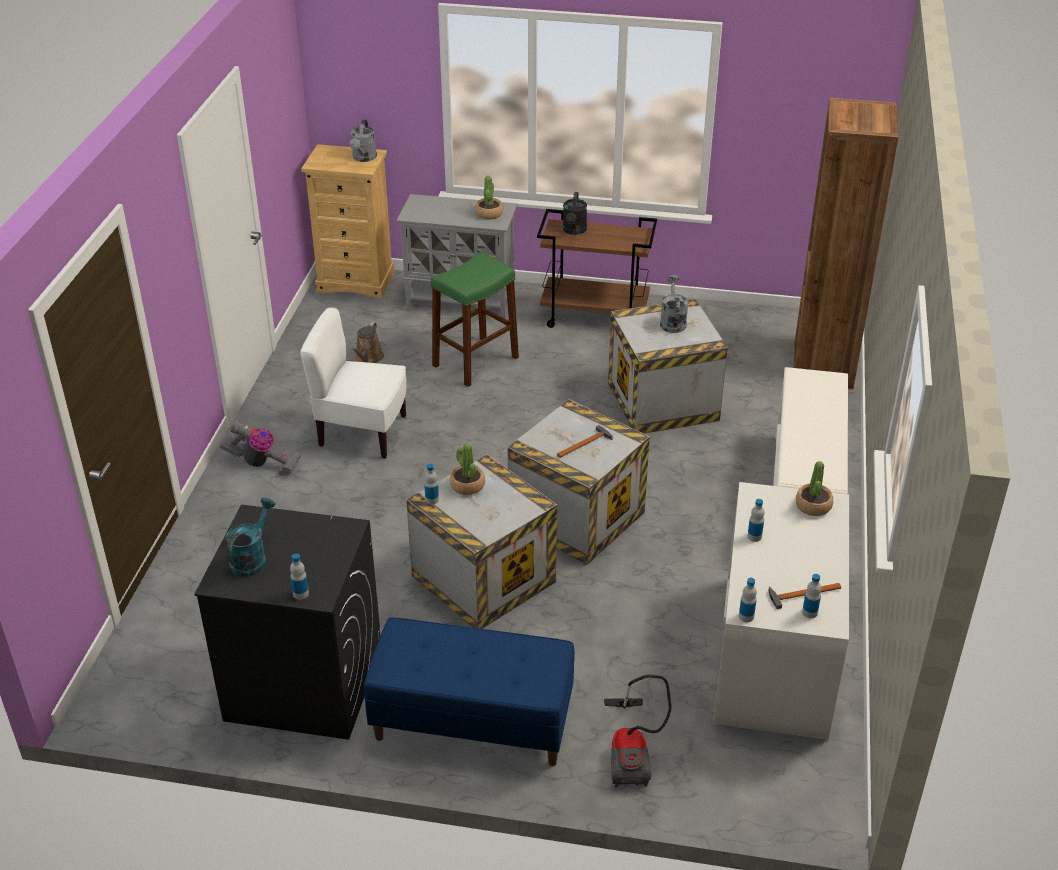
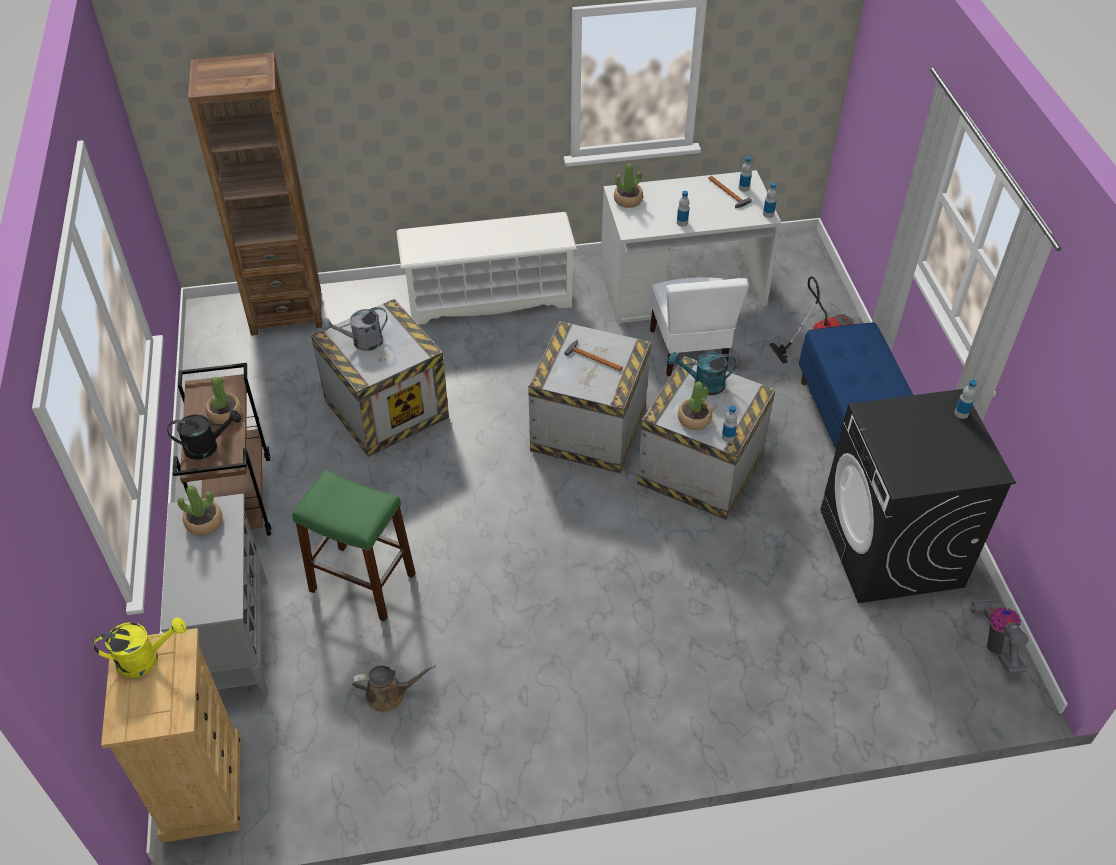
camera: 110 degrees left, 10 degrees up
vacuum cleaner [220,420,301,476] -> vacuum cleaner moved to [970,599,1028,673]
turquoise watering can [226,498,276,577] -> turquoise watering can moved to [668,352,736,395]
white chair [300,307,406,459] -> white chair moved to [650,277,749,376]
grey watering can [349,119,377,162] -> yellow watering can [93,617,187,678]
none -> potted plant [206,377,242,424]

